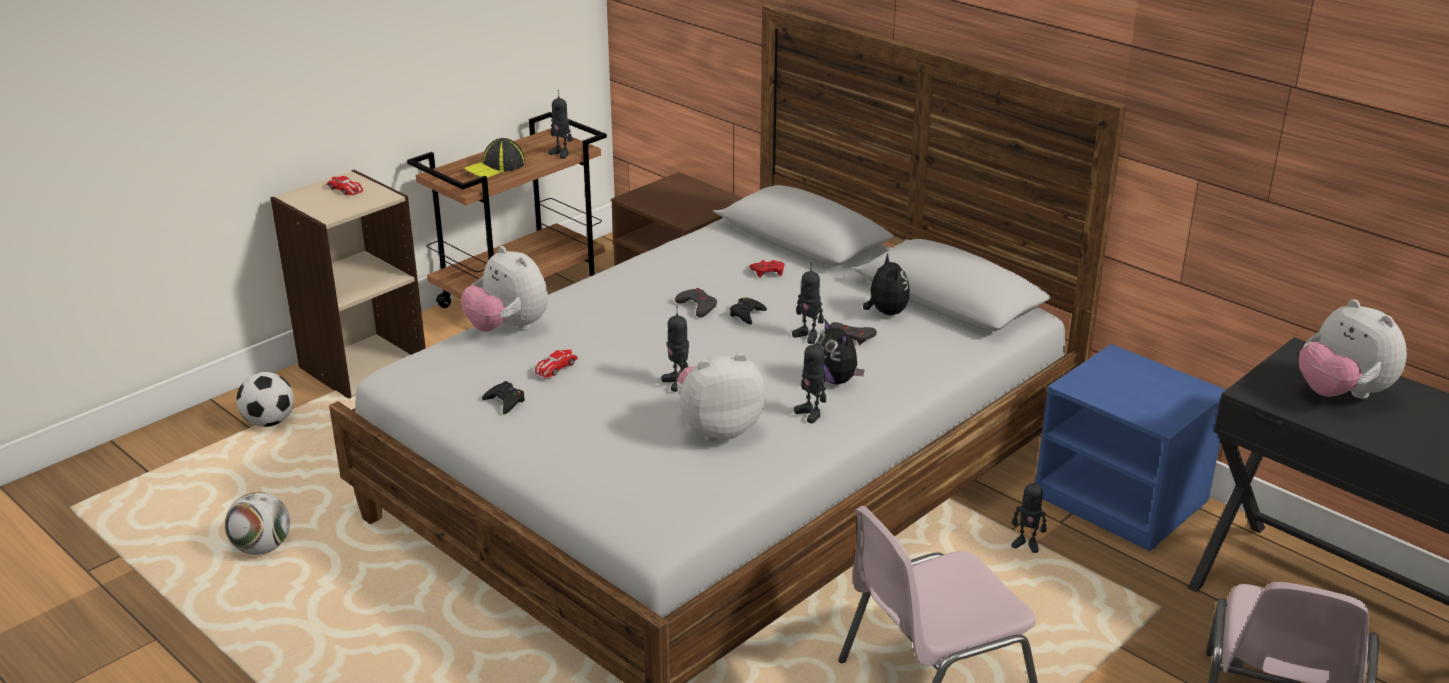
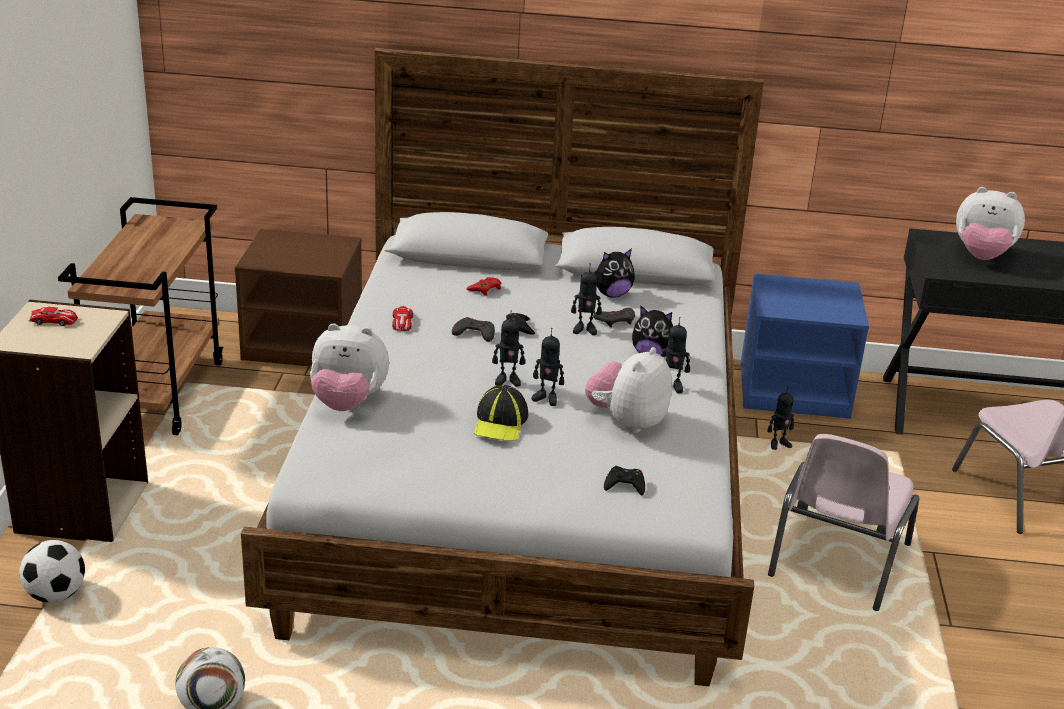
camera: 40 degrees left, 0 degrees up
cap [465,138,525,178] -> cap moved to [474,385,528,441]
black game controller [482,381,525,414] -> black game controller moved to [604,466,645,496]
toy car [535,350,578,378] -> toy car moved to [392,306,413,331]
toy robot [548,90,572,159] -> toy robot moved to [492,311,525,387]
plush toy [863,254,910,315] -> plush toy turned 120 degrees clockwise [594,249,635,298]

